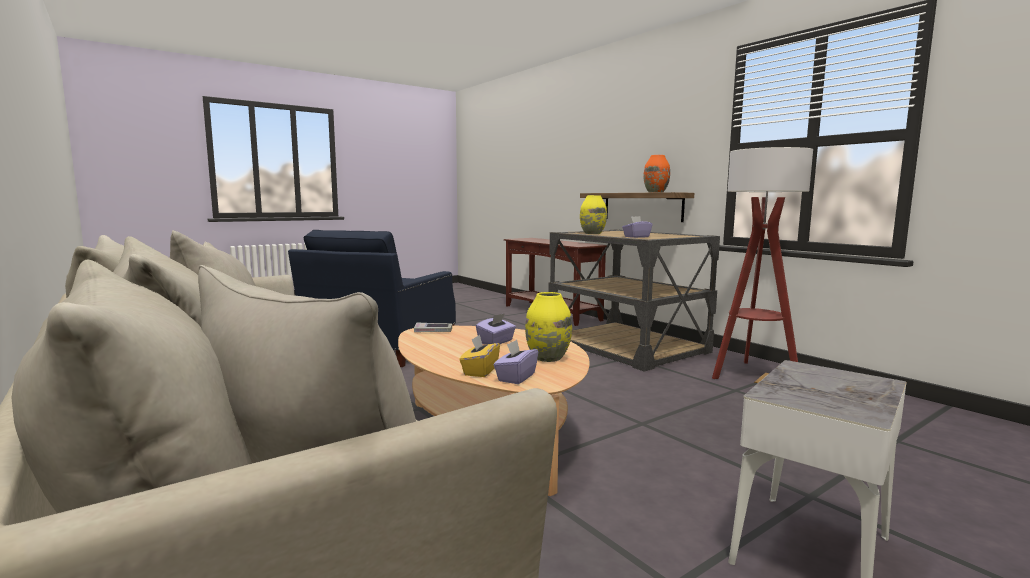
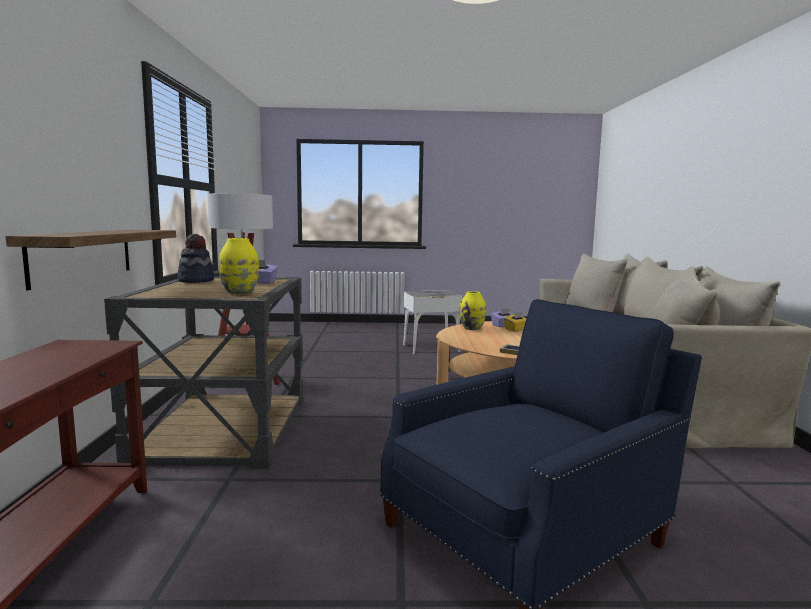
camera: 145 degrees left, 0 degrees up
purple tissue box [476,313,516,345] -> none
orange vase [643,155,670,193] -> none
none -> hat [178,234,214,283]

